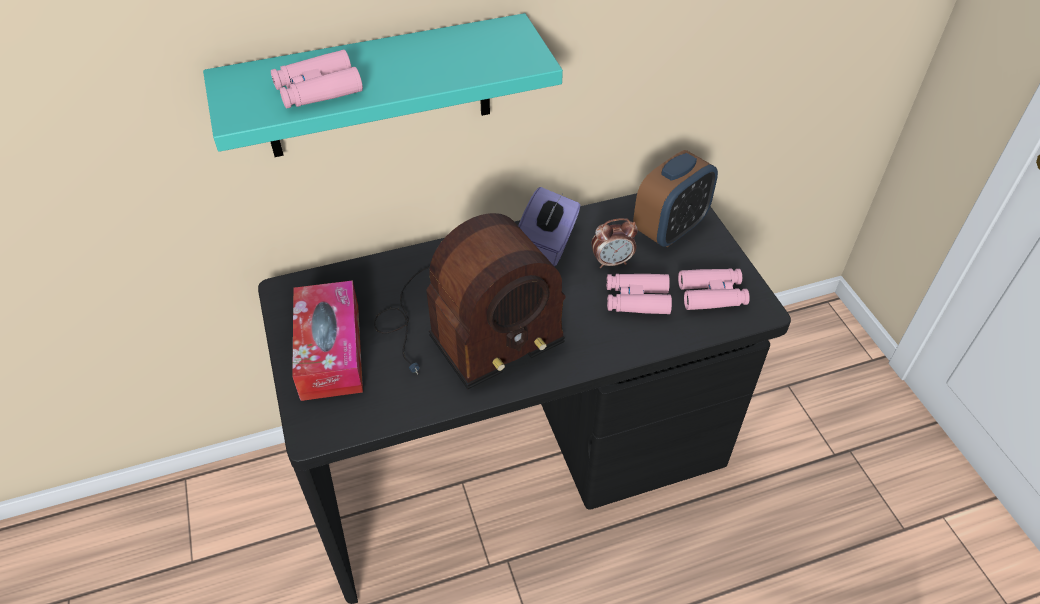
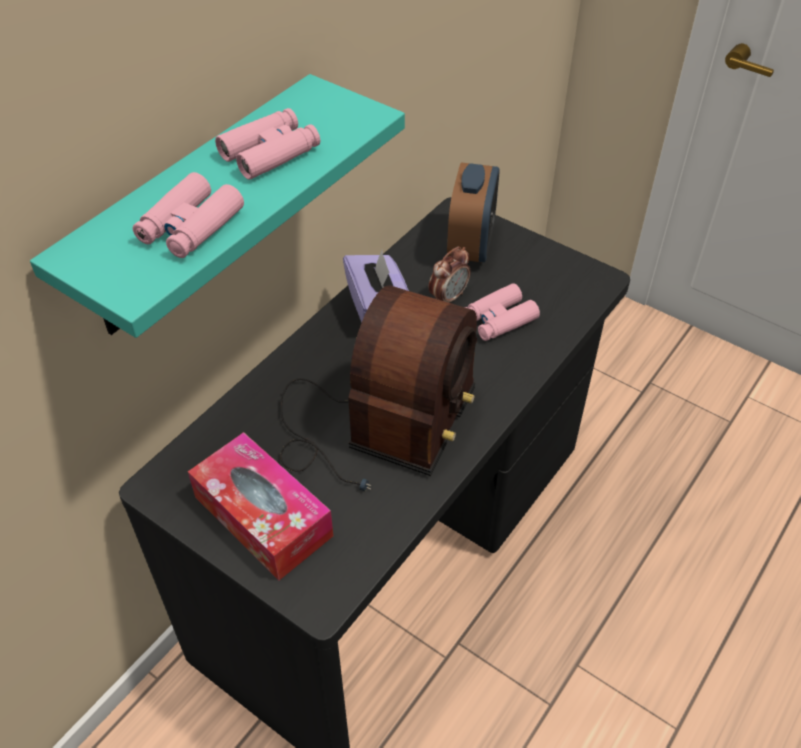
camera: 35 degrees left, 0 degrees up
pink binoculars [678,268,750,310] -> pink binoculars moved to [215,108,320,180]

